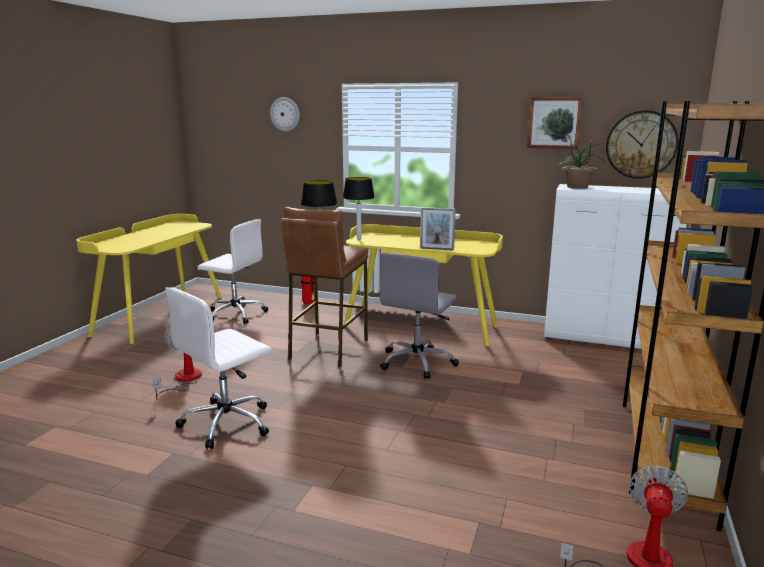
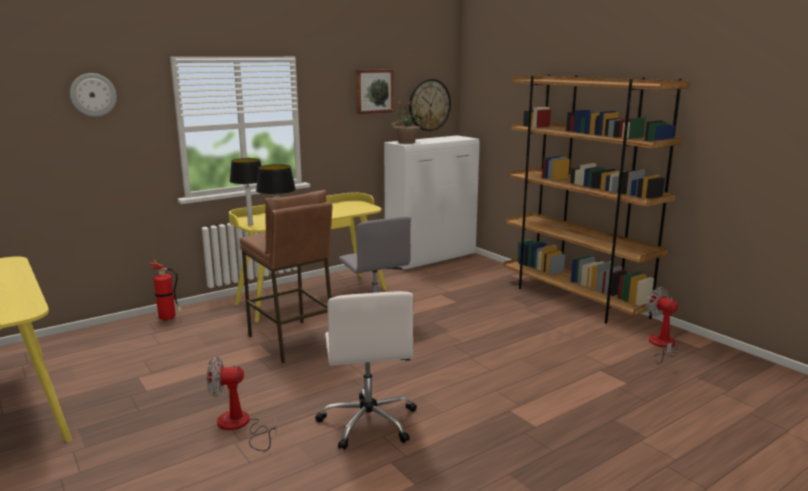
camera: 55 degrees left, 0 degrees up
white office chair [198,219,268,324] -> none
picture frame [420,207,456,250] -> none

